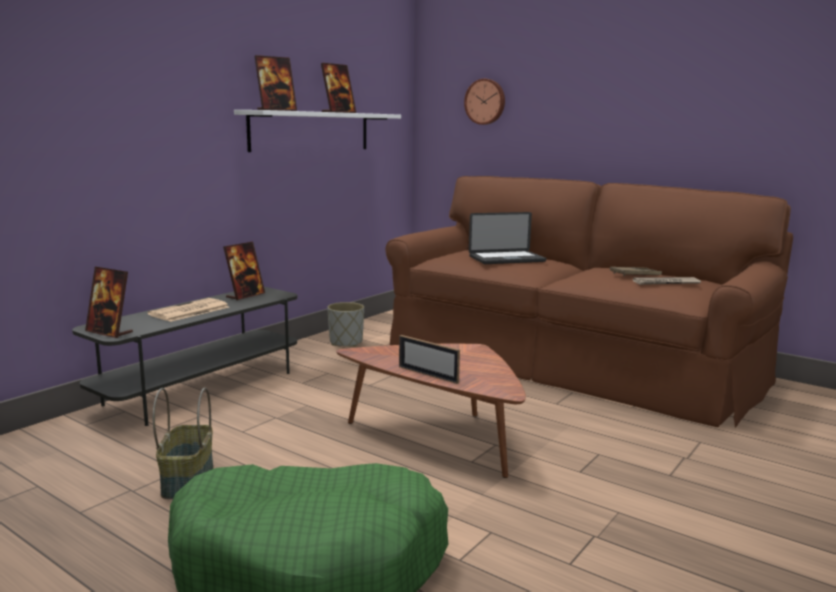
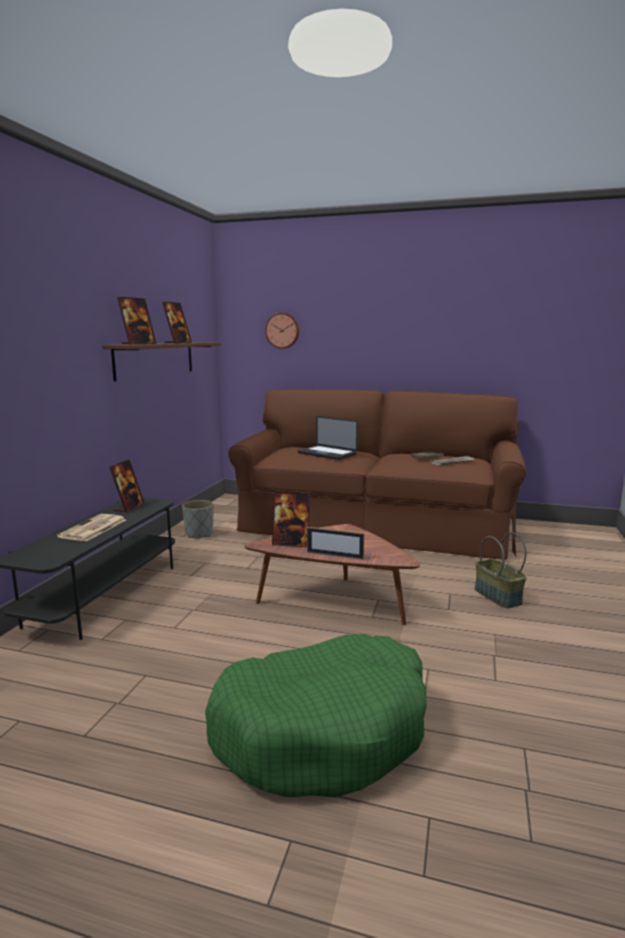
camera: 20 degrees left, 0 degrees up
picture frame [85,267,133,338] -> picture frame moved to [272,492,310,547]
basket [153,388,213,499] -> basket moved to [475,532,527,608]
white shelf [234,110,401,152] -> brown shelf [102,342,221,381]
laptop [469,212,546,264] -> laptop turned 75 degrees clockwise [298,416,358,460]

